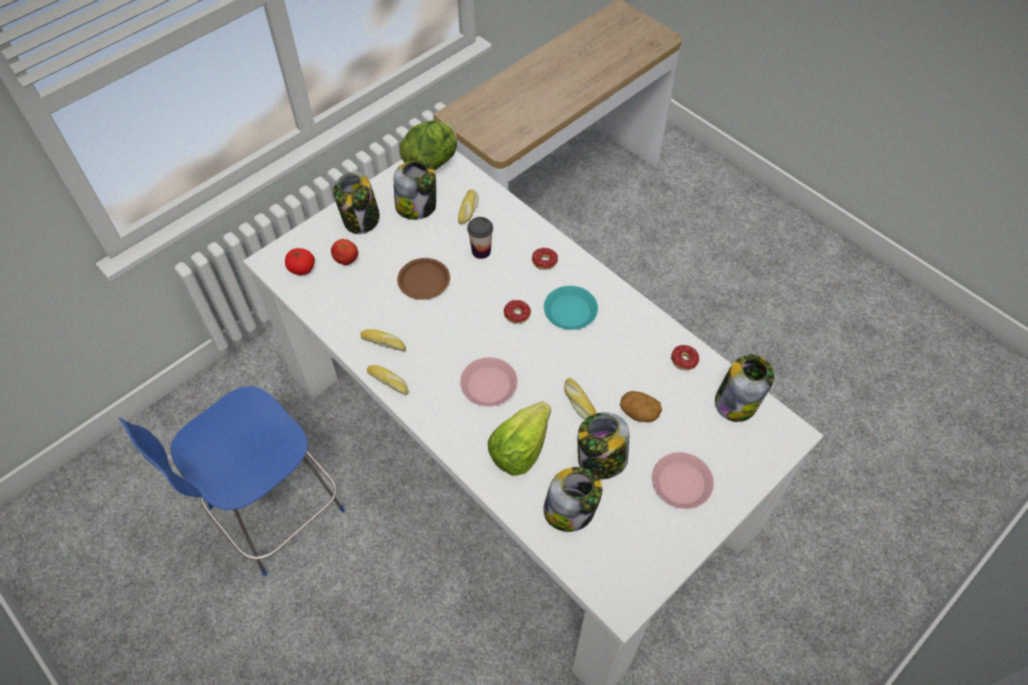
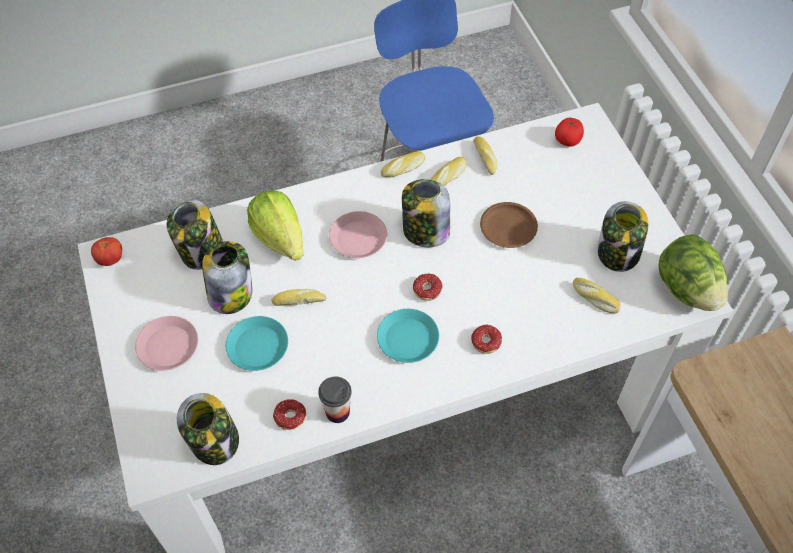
camera: 115 degrees right, 0 degrees up
tomato [331,239,358,265] -> tomato moved to [91,237,122,266]
jar [333,172,380,234] -> jar moved to [402,179,450,247]
cup [467,217,493,259] -> cup moved to [318,376,352,423]
potato [620,391,662,422] -> turquoise plate [226,316,288,371]
none -> bread [473,137,498,175]

